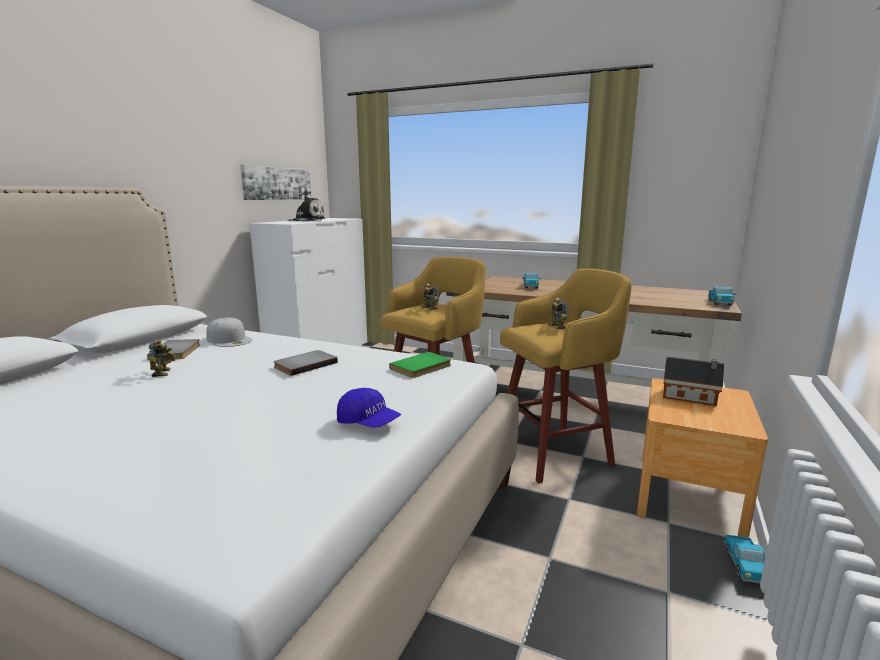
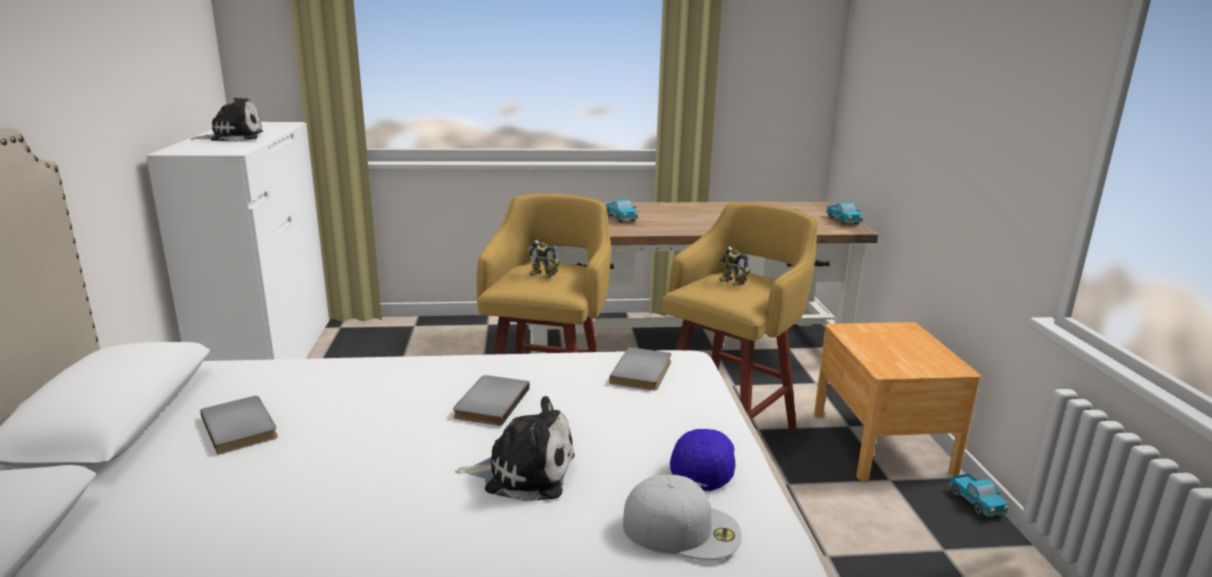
camera: 30 degrees left, 5 degrees up
toy robot [149,340,176,377] -> none
white cap [206,317,252,347] -> white cap moved to [623,475,742,560]
picture [240,165,311,200] -> none
blue cap [337,388,401,428] -> blue cap turned 75 degrees counterclockwise [670,429,736,492]
green book [389,352,451,378] -> grey book [609,347,671,391]
toy house [663,357,724,406] -> none
none -> plush toy [455,396,575,501]

